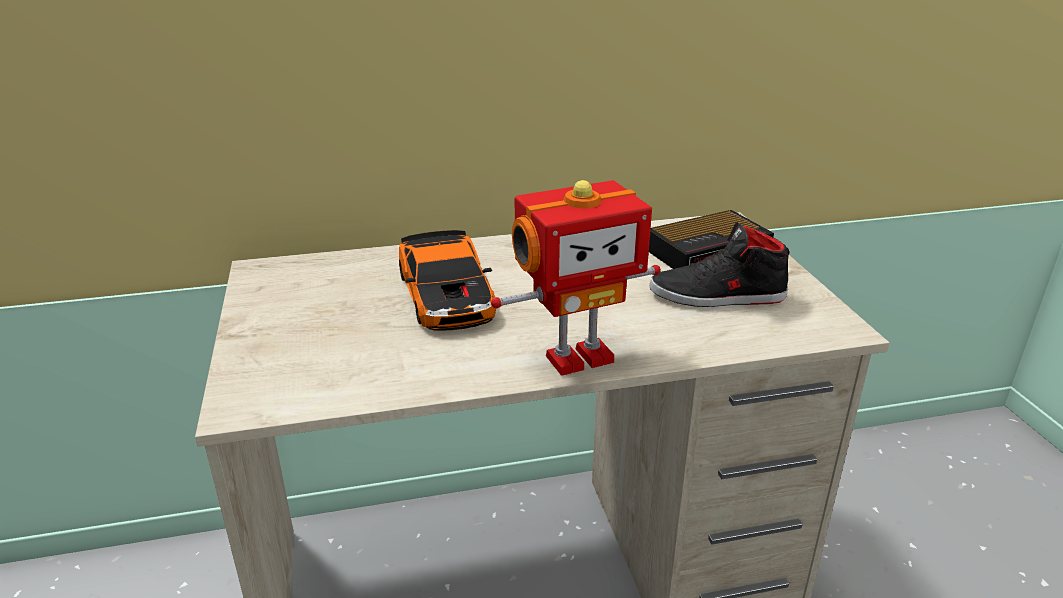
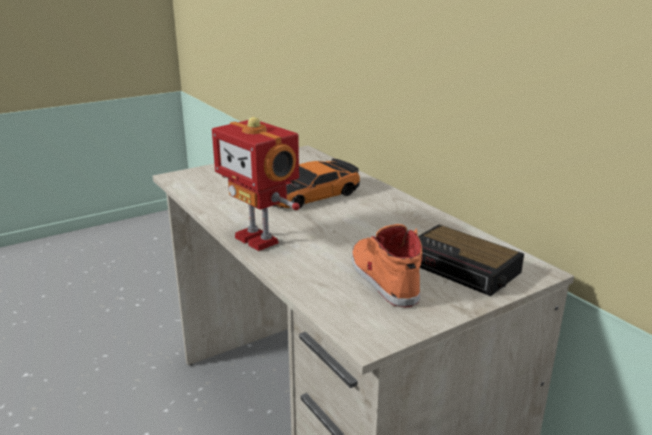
camera: 70 degrees right, 5 degrees down
black shoe [649,223,790,307] -> orange shoe [352,224,422,307]

